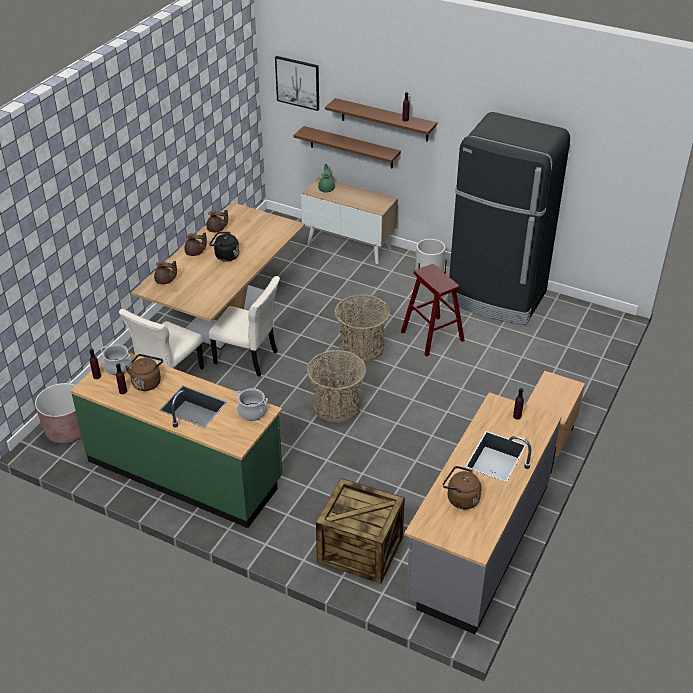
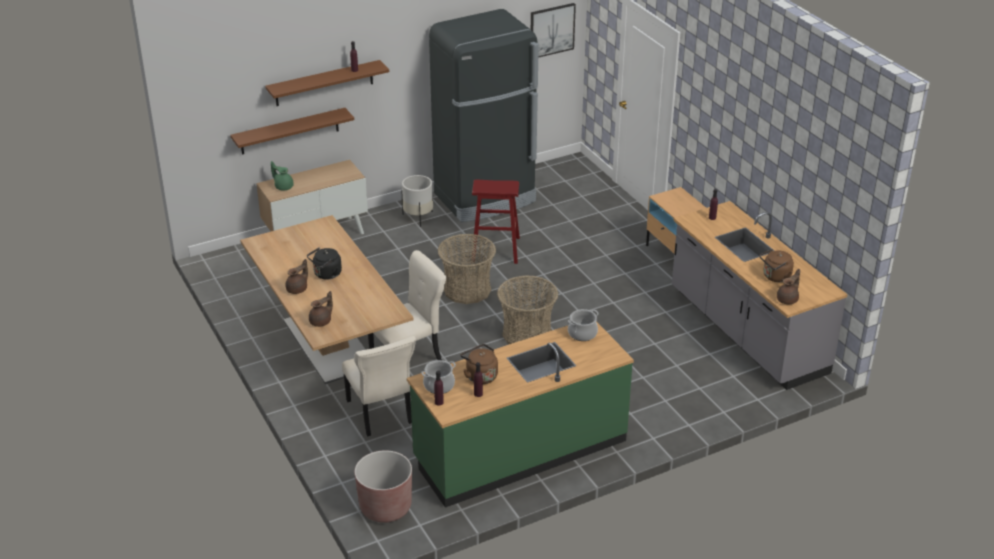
camera: 55 degrees left, 5 degrees down
brown teapot [206,210,228,232] -> brown teapot moved to [777,269,800,304]
picture [275,56,319,111] -> picture moved to [531,3,576,58]
crate [316,478,405,584] -> none

